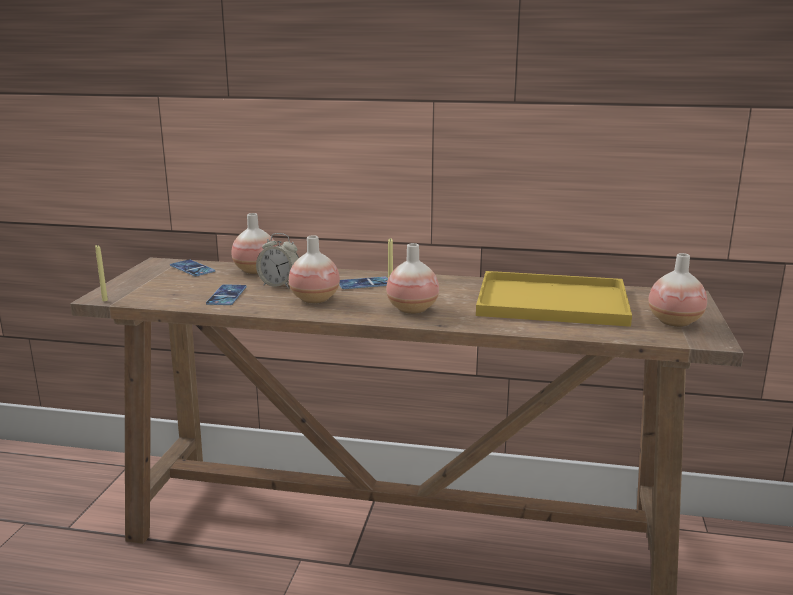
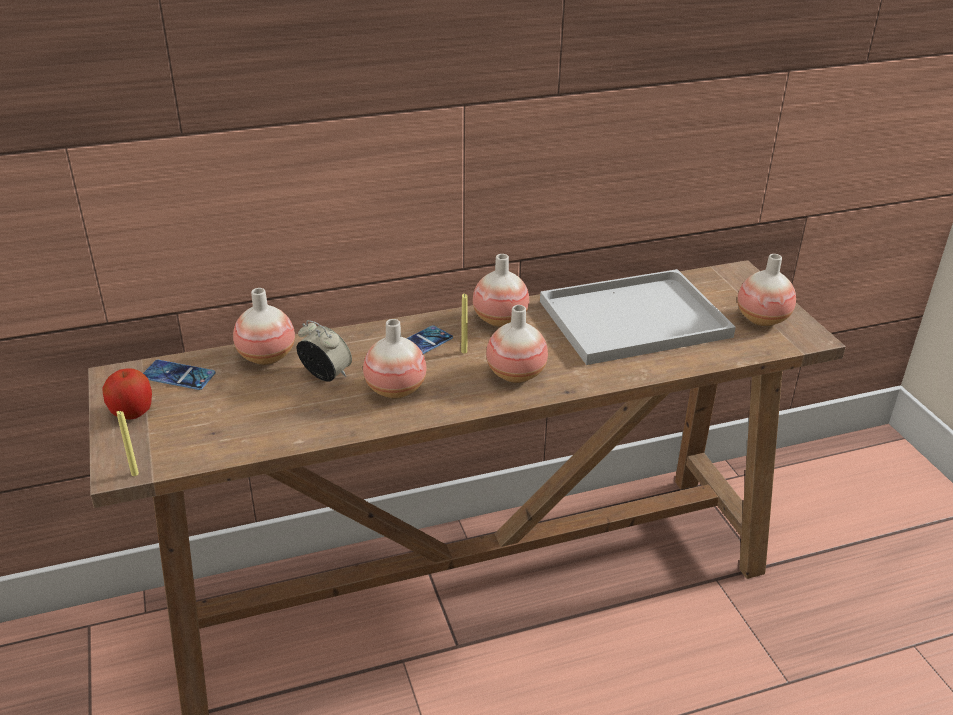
camera: 30 degrees left, 15 degrees up
phone [206,284,247,305] -> none
alarm clock [256,233,299,289] -> alarm clock turned 135 degrees counterclockwise [297,320,352,382]
yellow tray [476,271,632,327] -> white tray [540,269,736,365]
none -> apple [103,369,152,420]
none -> vase [473,254,529,327]

